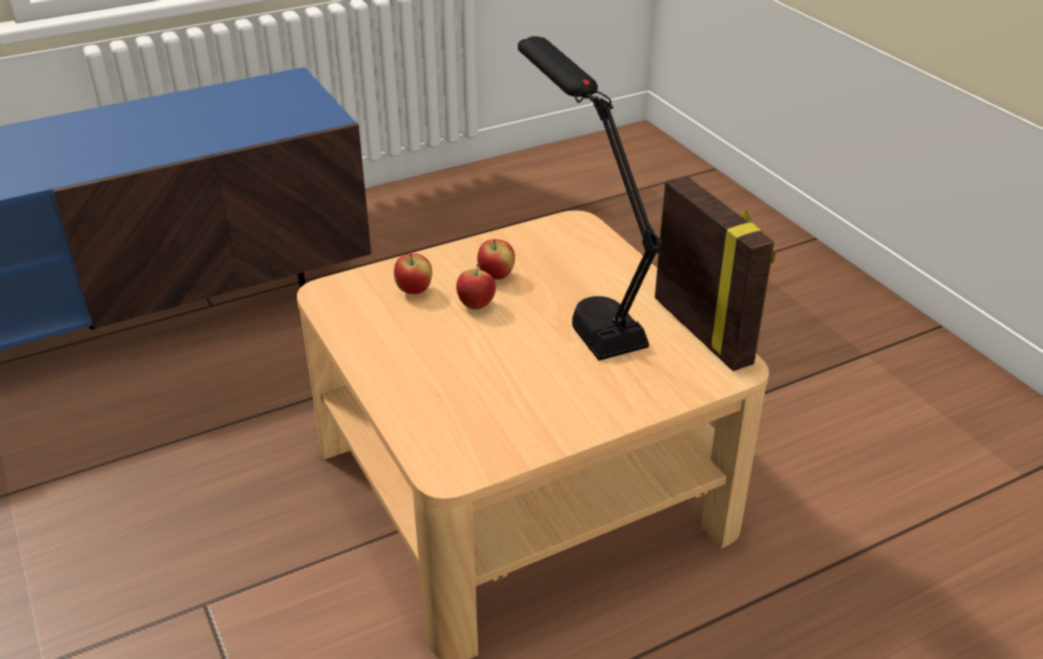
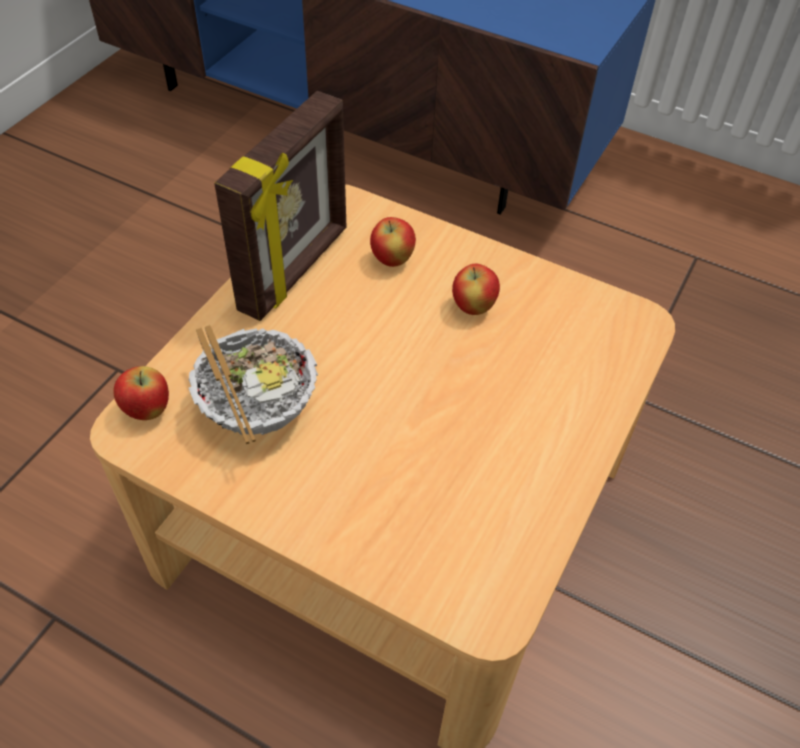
camera: 55 degrees right, 15 degrees up
apple [456,264,496,310] -> apple moved to [113,366,169,420]
black table lamp [518,36,662,361] -> none
picture frame [655,176,776,371] -> picture frame moved to [214,91,346,321]
none -> bowl [188,325,319,444]

